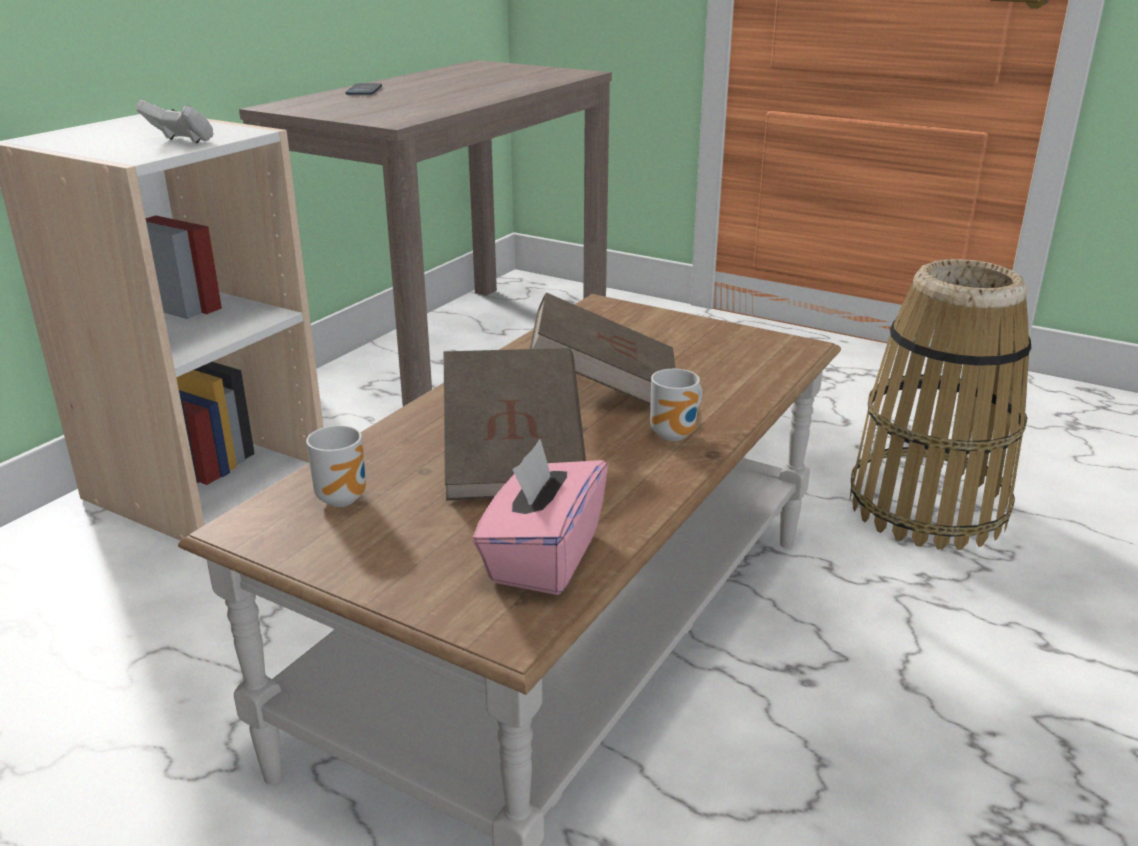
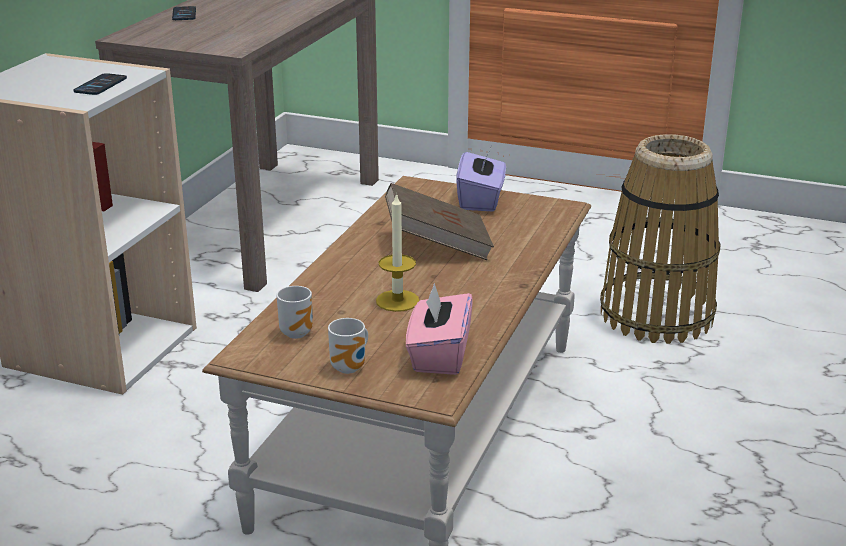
camera: 10 degrees left, 0 degrees up
white game controller [136,100,213,143] -> phone [73,73,127,95]
brown book [444,348,586,500] -> candle [376,192,419,312]
mug [650,369,702,441] -> mug moved to [328,318,368,374]
none -> purple tissue box [456,146,506,211]

